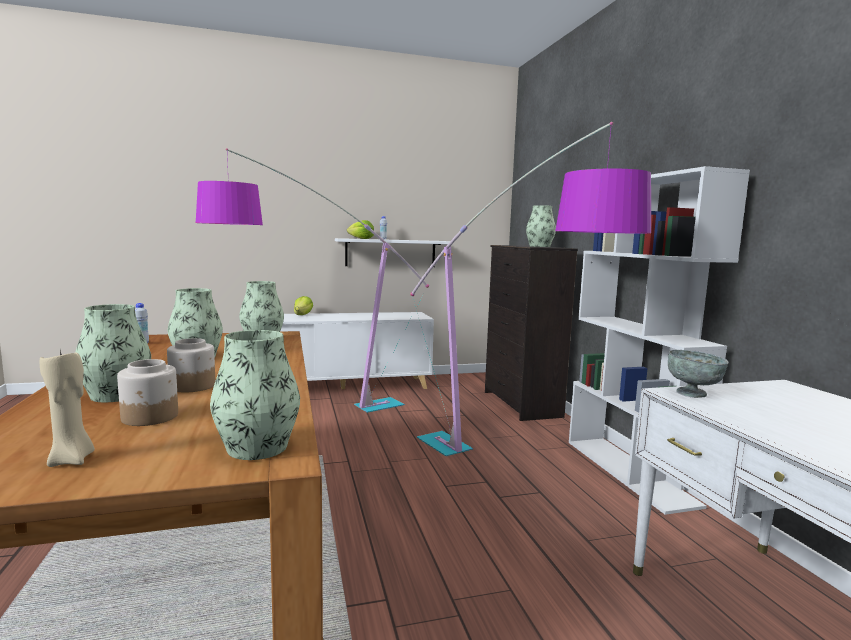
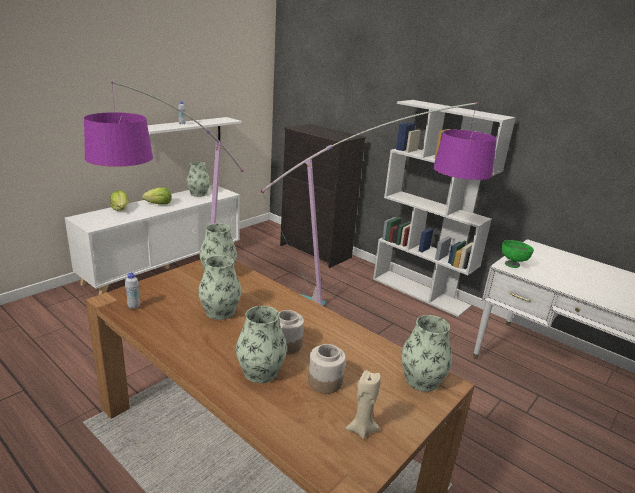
camera: 35 degrees left, 15 degrees up
lettuce [347,220,374,239] -> lettuce moved to [142,187,172,205]
vase [526,205,556,247] -> vase moved to [186,162,210,197]
grey bowl [668,350,729,398] -> green bowl [502,240,534,268]

